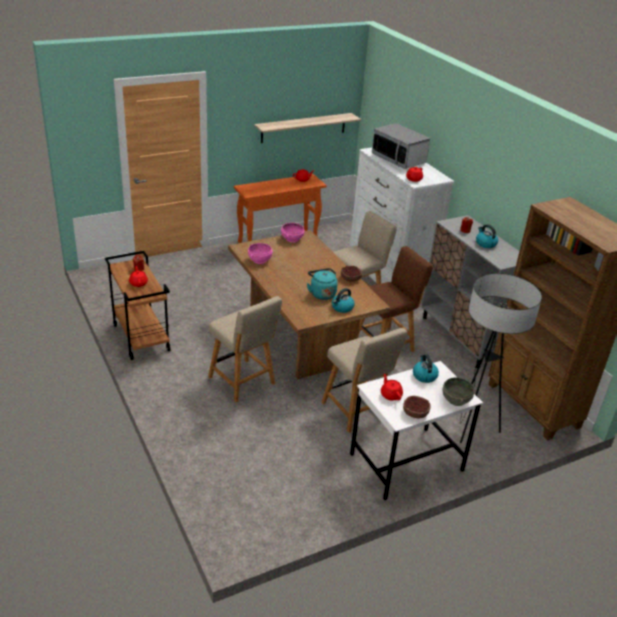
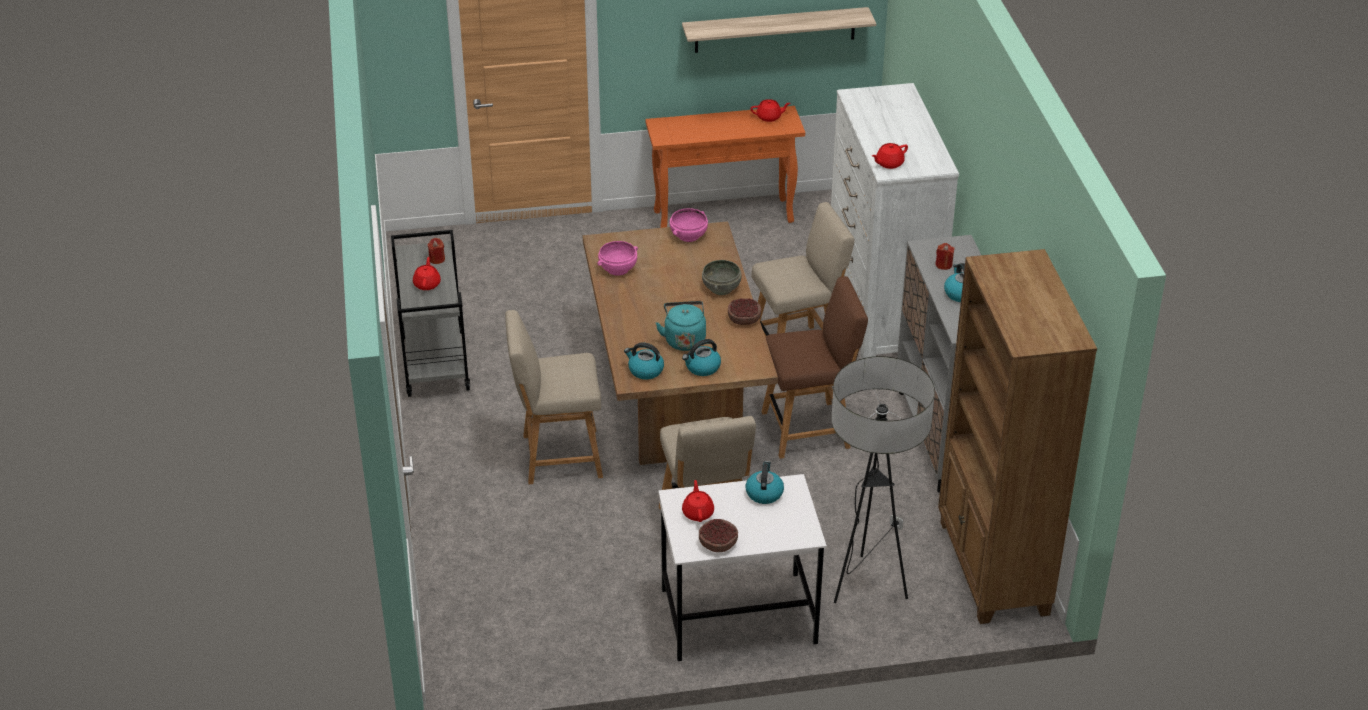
camera: 20 degrees right, 5 degrees up
brown cart [105,251,171,360] -> grey cart [391,230,470,397]
beige chair [208,296,282,402] -> beige chair turned 105 degrees clockwise [505,310,603,484]
microwave [372,123,430,169] -> none
grey bowl [443,377,474,406] -> grey bowl moved to [702,260,741,295]
none -> kettle [624,343,664,380]

